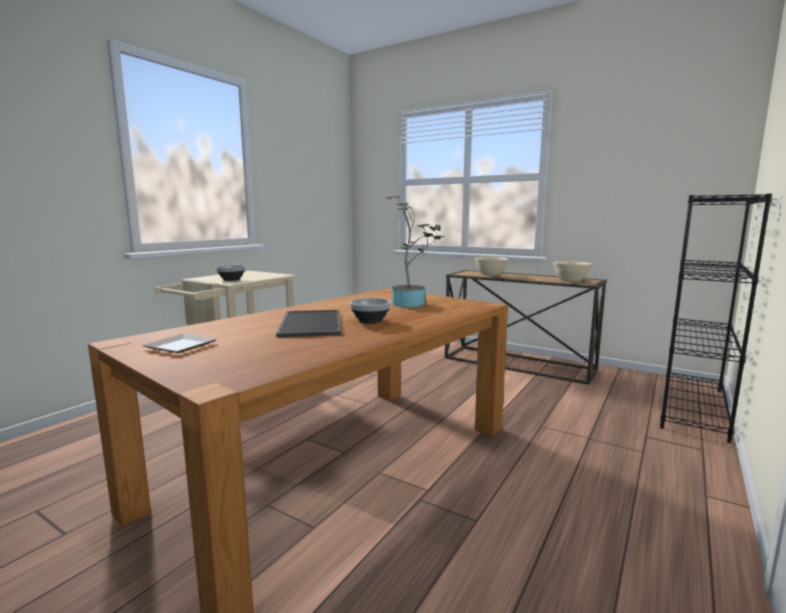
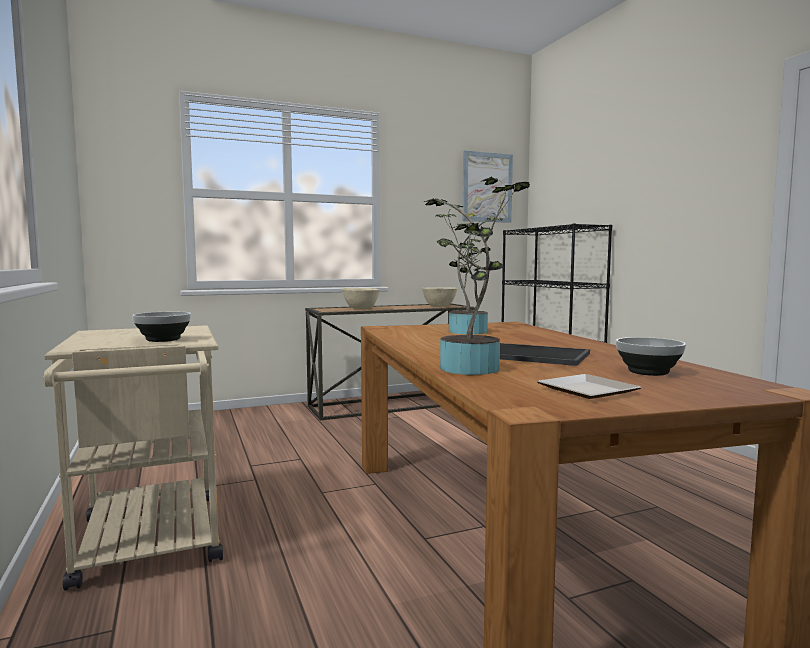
camera: 55 degrees left, 5 degrees down
bowl [350,298,391,324] -> bowl moved to [616,337,686,376]
none -> potted plant [424,177,530,375]
none -> picture [462,150,513,223]

